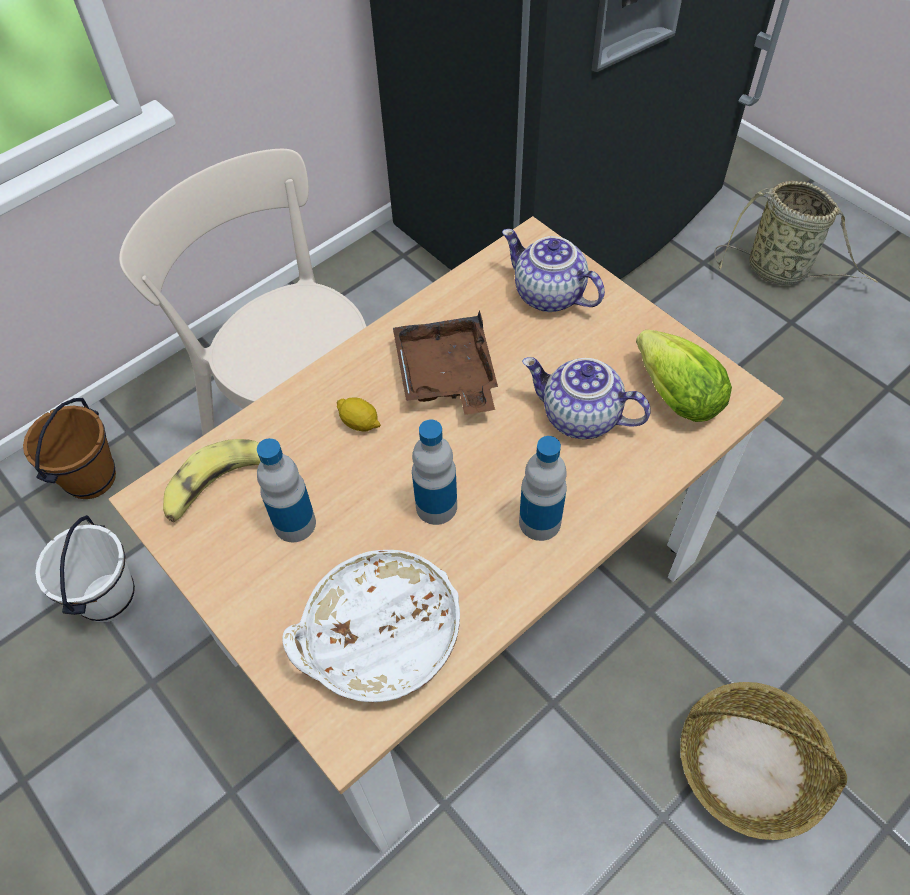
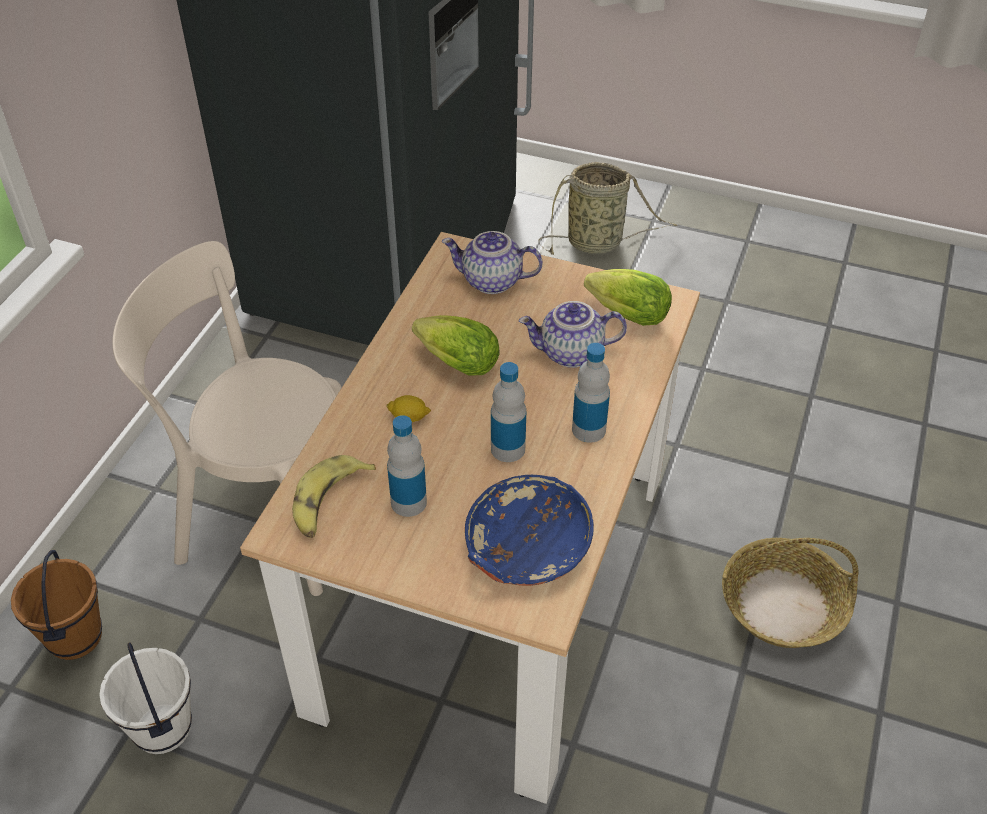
camera: 30 degrees left, 10 degrees down
white bowl [282,550,460,702] -> blue bowl [465,475,594,586]
brown tray [393,311,498,415] -> lettuce [412,315,500,376]

